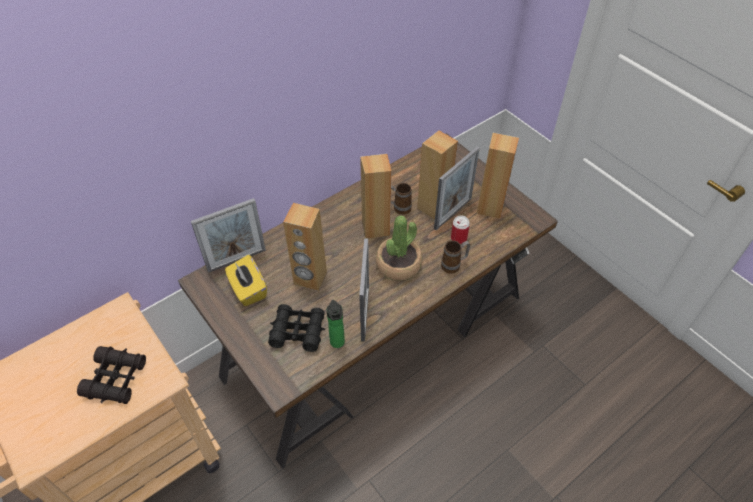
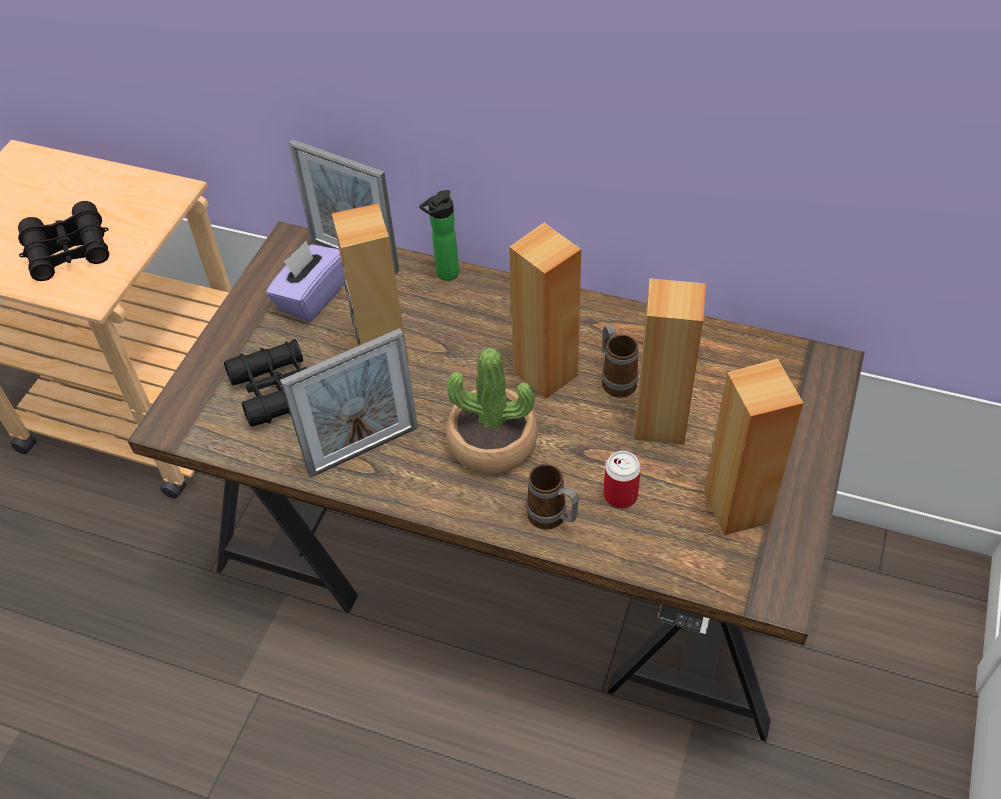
camera: 60 degrees right, 0 degrees up
yellow tissue box [225,255,267,306] -> purple tissue box [266,241,345,322]
bottle [326,300,345,348] -> bottle moved to [419,190,459,281]
picture frame [434,146,480,230] -> none

